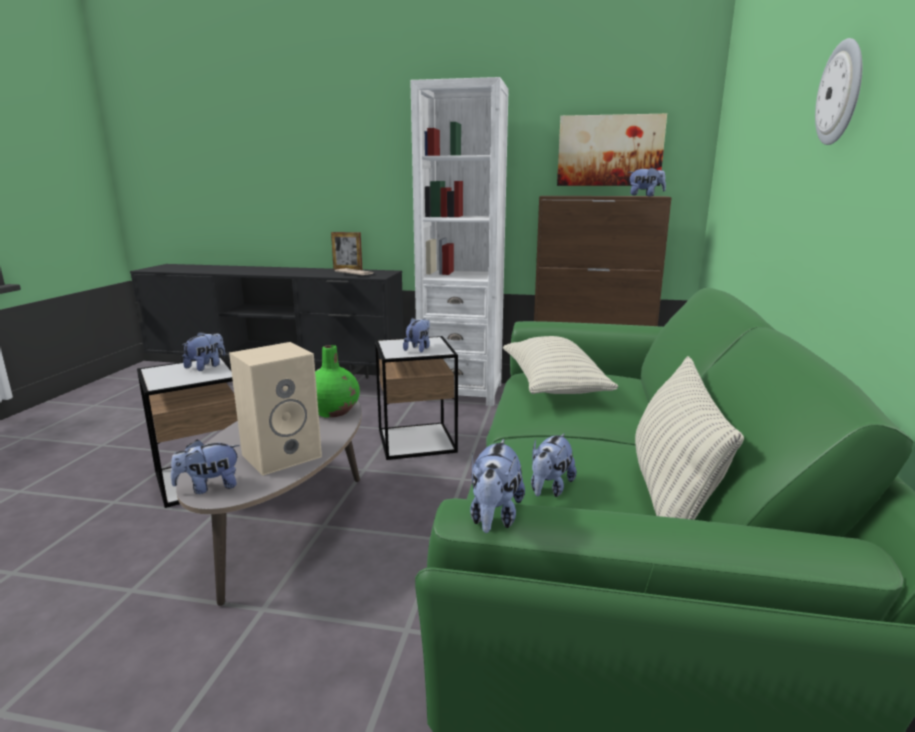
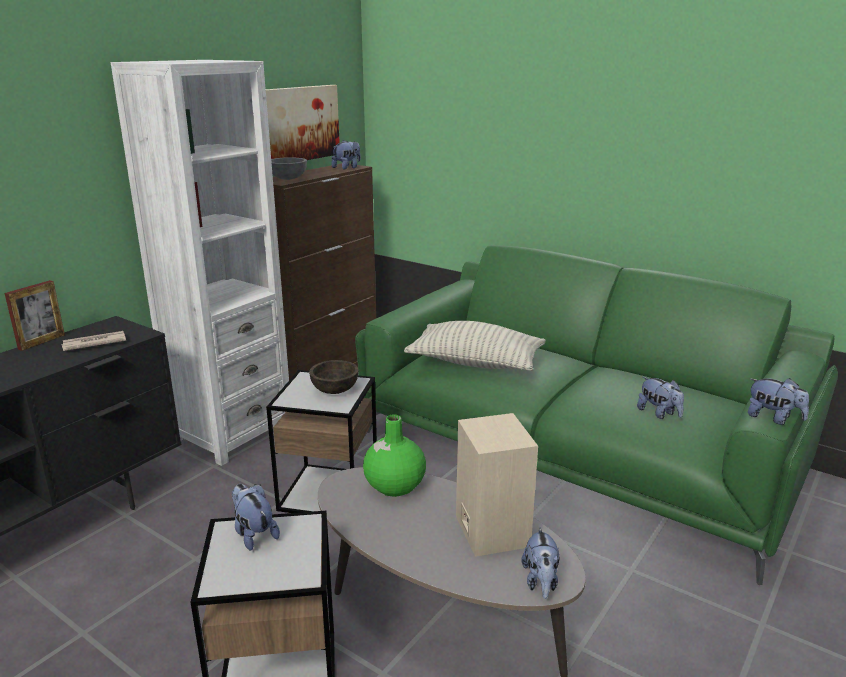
camera: 65 degrees left, 5 degrees up
plush toy [403,318,430,352] -> brown bowl [309,360,359,394]
pillow [635,356,744,520] -> none
wall clock [815,38,862,145] -> none
none -> grey bowl [271,157,307,180]

